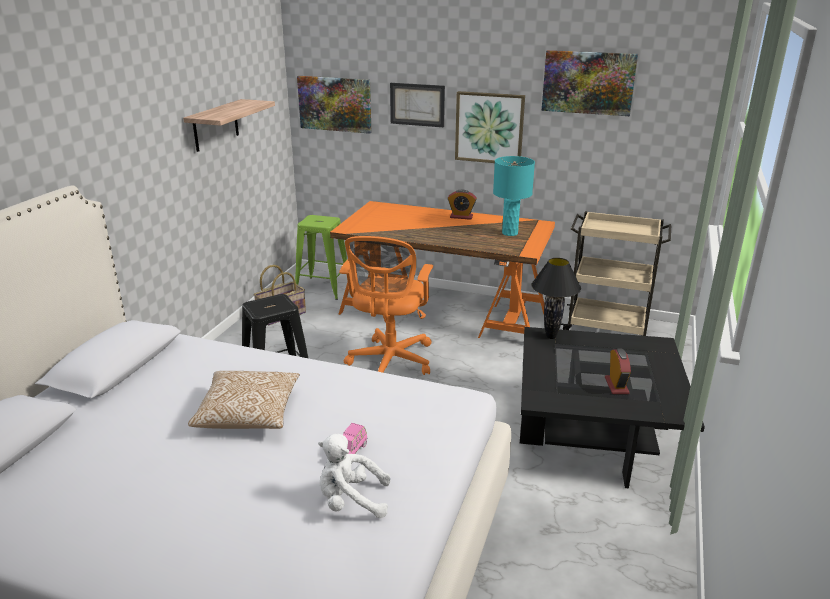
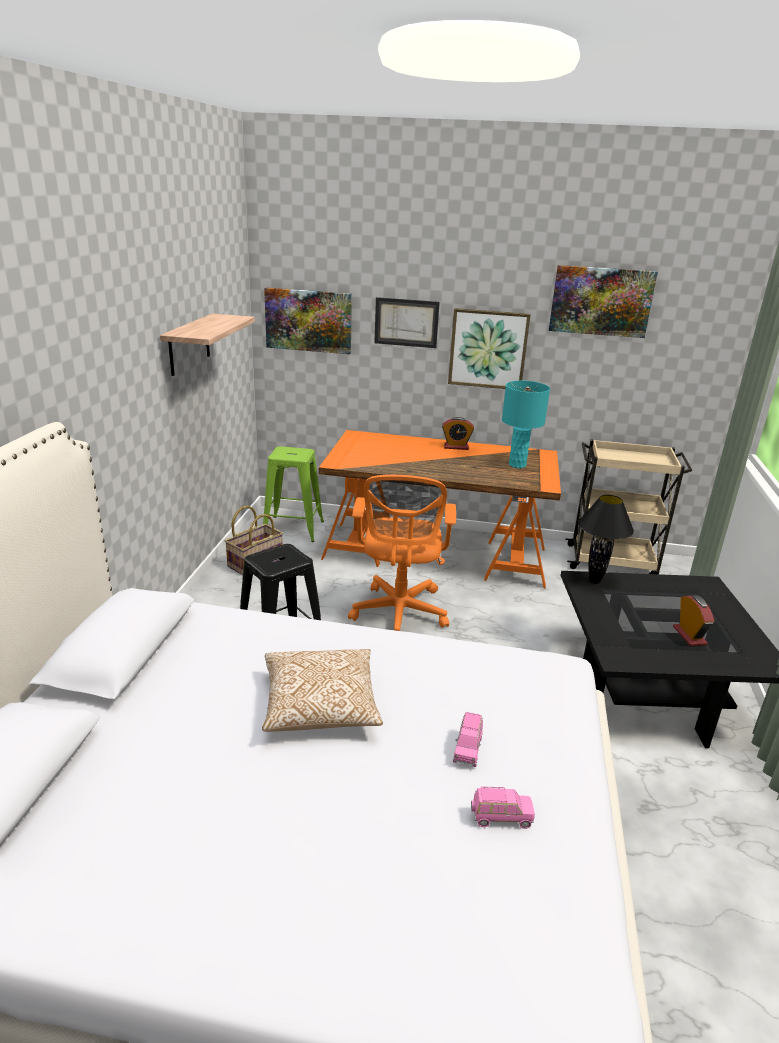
camera: 10 degrees left, 0 degrees up
white plush toy [318,434,390,518] -> pink toy car [471,786,535,829]

